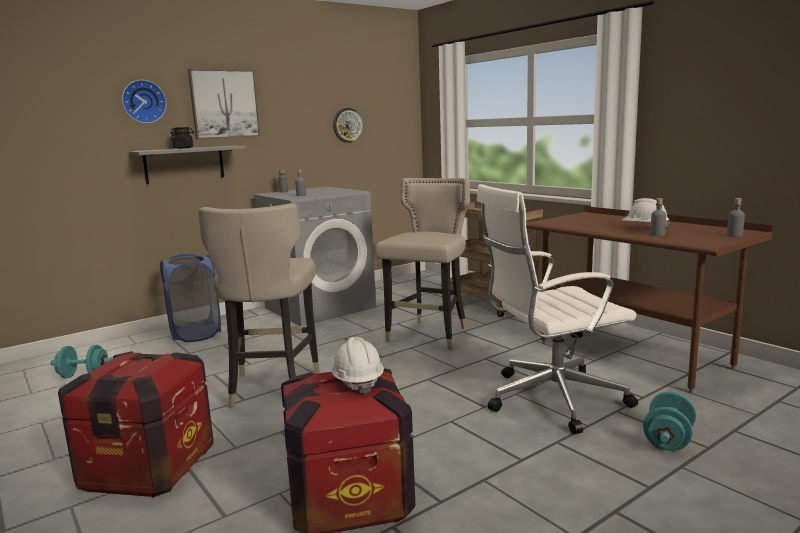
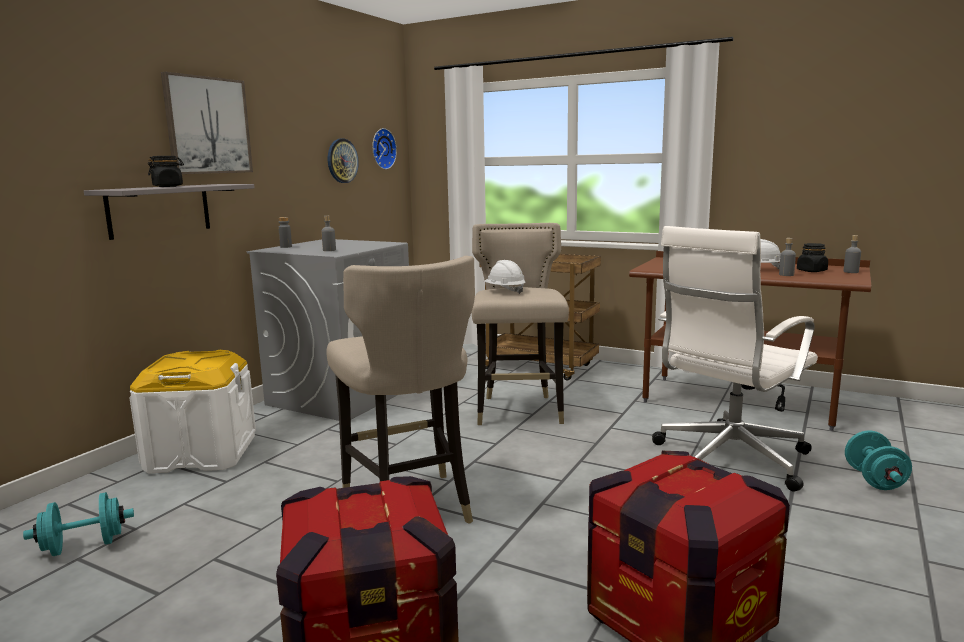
camera: 25 degrees left, 0 degrees up
wall clock [122,80,166,123] -> wall clock moved to [372,128,397,169]
blue laundry basket [160,254,221,342] -> white storage box [130,350,256,474]
white hard hat [332,337,384,395] -> white hard hat moved to [484,260,525,294]
none -> black jar [797,243,828,272]

